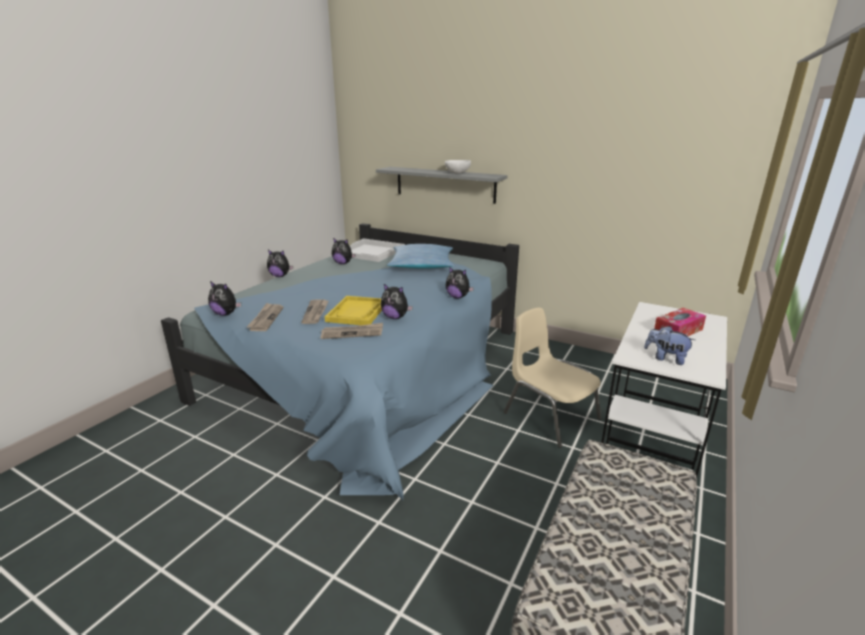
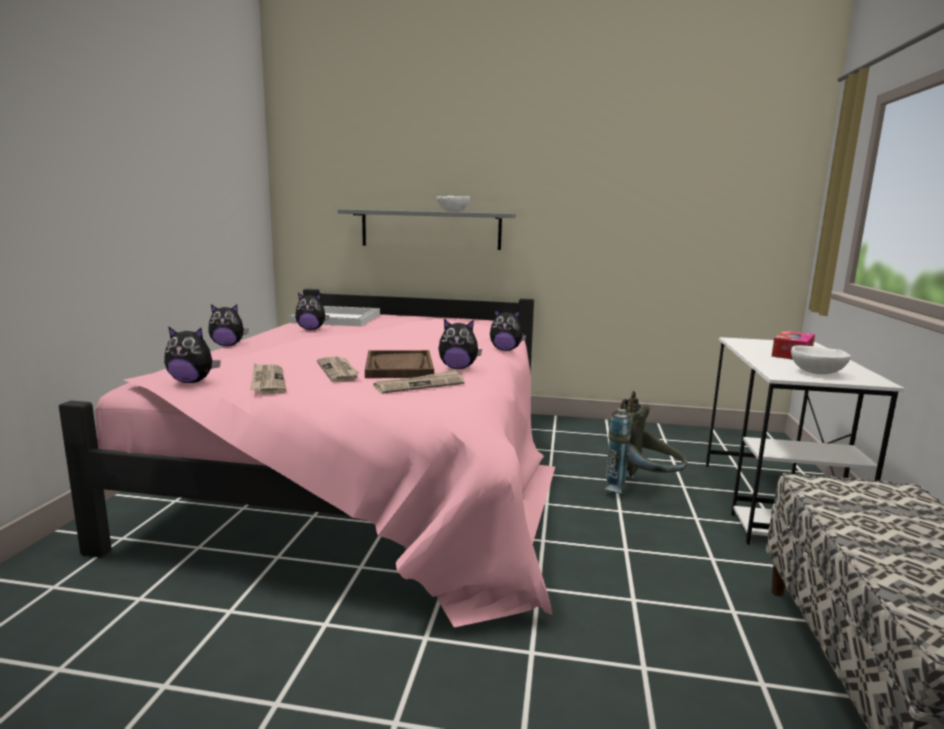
camera: 20 degrees left, 10 degrees down
blue bed [161,223,519,501] -> pink bed [59,289,555,627]
yellow tray [325,296,382,325] -> brown tray [365,350,434,378]
pillow [387,244,454,269] -> none
beige chair [503,308,601,448] -> grey backpack [605,391,687,494]
plush toy [644,326,695,365] -> white bowl [791,345,851,374]

